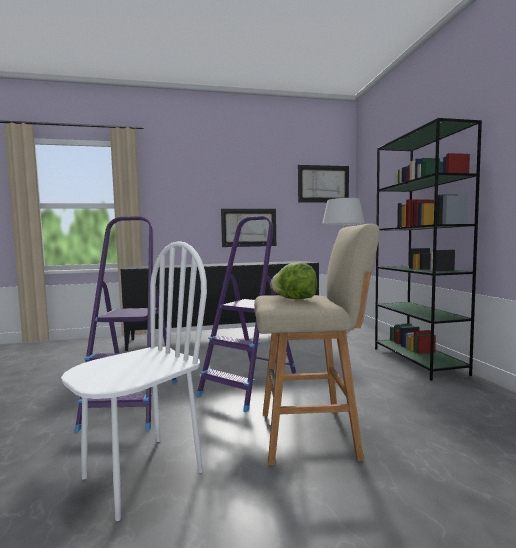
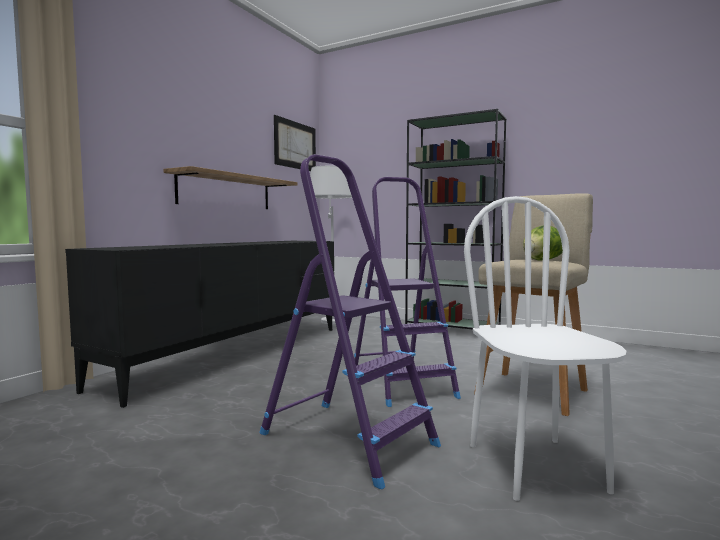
camera: 50 degrees left, 0 degrees up
picture [221,209,276,247] -> shelf [163,166,298,209]

